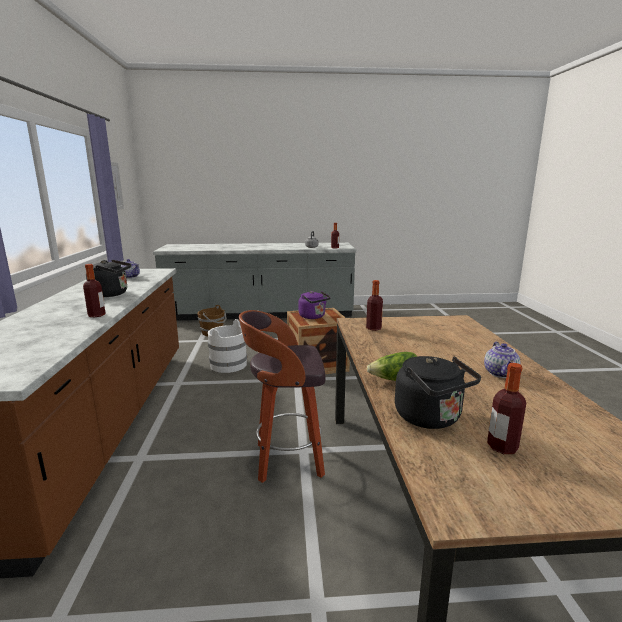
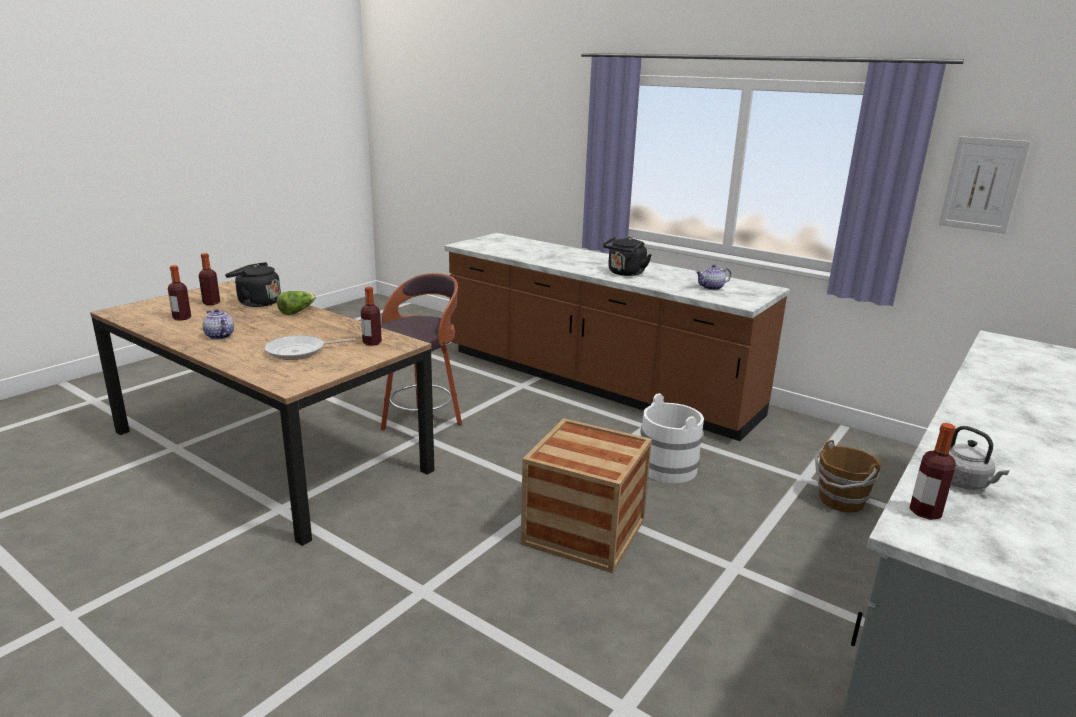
camera: 130 degrees right, 5 degrees up
bottle [83,264,106,317] -> bottle moved to [168,265,191,321]
purple kettle [298,291,331,319] -> none
none -> frying pan [264,335,355,360]

